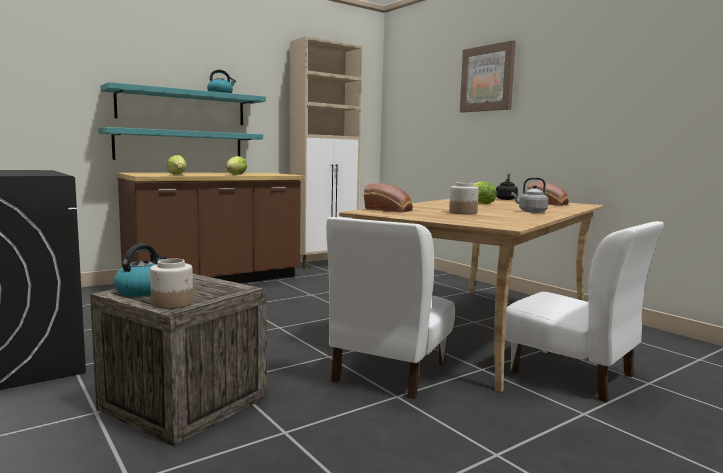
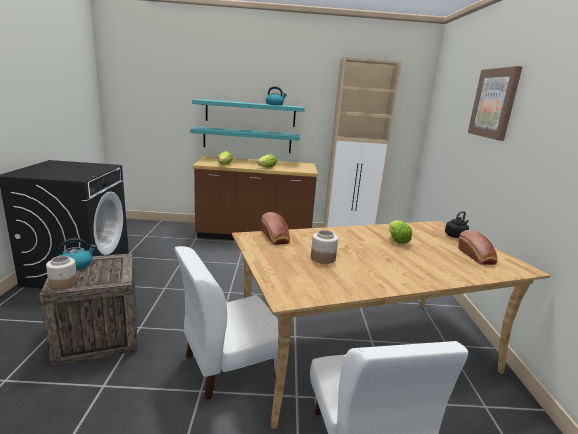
camera: 35 degrees right, 10 degrees up
grey kettle [511,177,548,213] -> none

